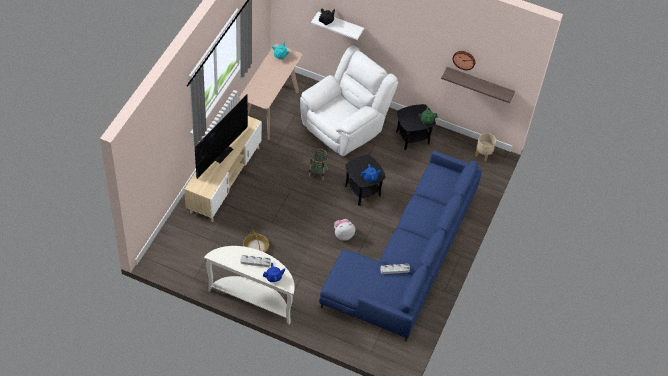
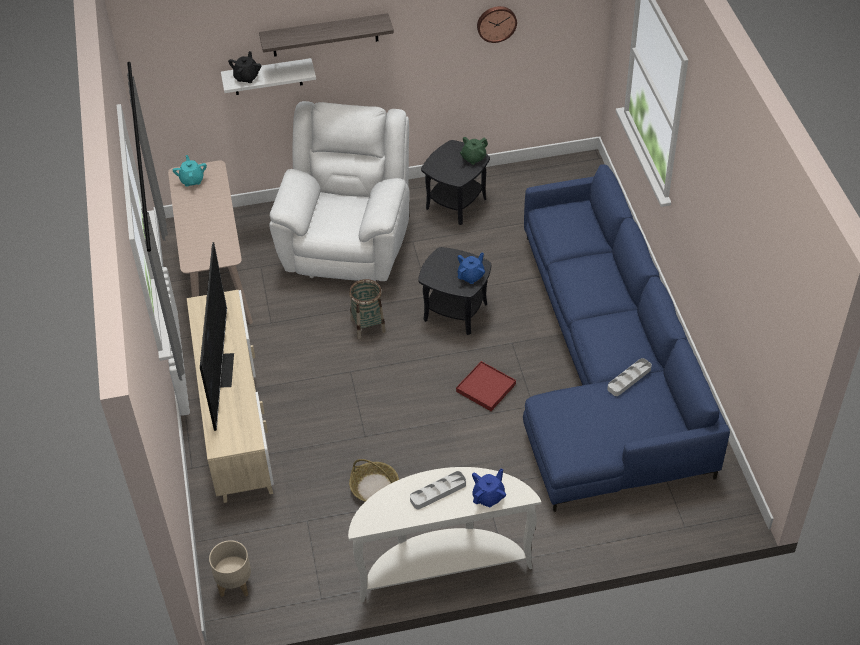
camera: 30 degrees left, 5 degrees down
plush toy [334,219,355,241] -> red tray [456,361,516,411]
shelf [441,67,515,103] -> shelf moved to [259,13,394,57]
beige planter [475,133,496,162] -> beige planter moved to [209,540,251,597]

